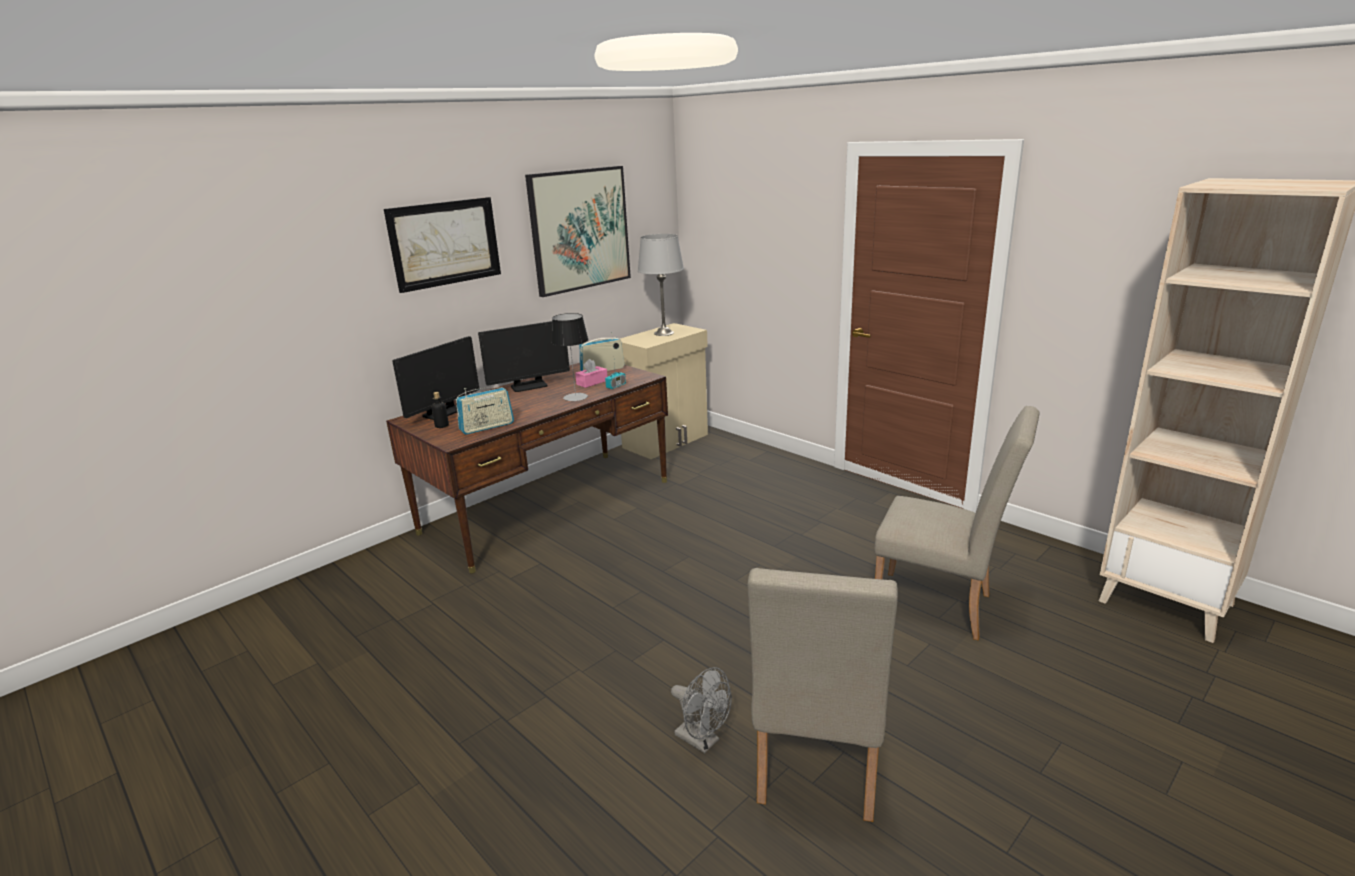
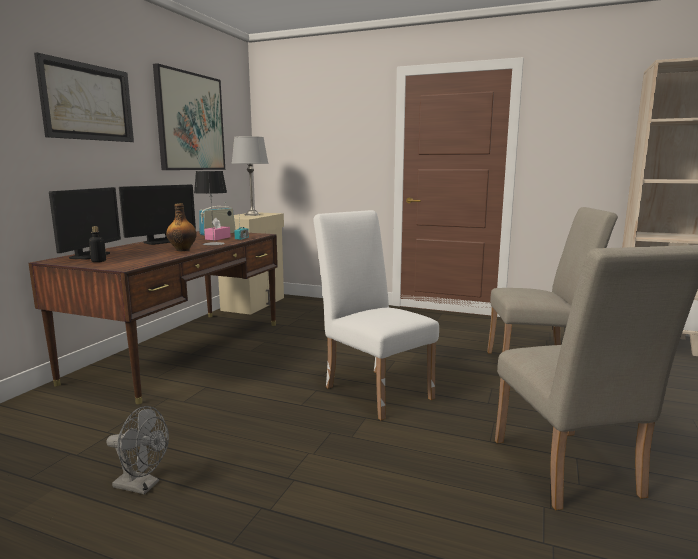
camera: 25 degrees left, 10 degrees down
radio [456,387,514,434] -> none
grey fan [671,667,732,753] -> grey fan moved to [106,406,169,495]
none -> bottle [166,203,197,251]
none -> white chair [313,210,439,420]

